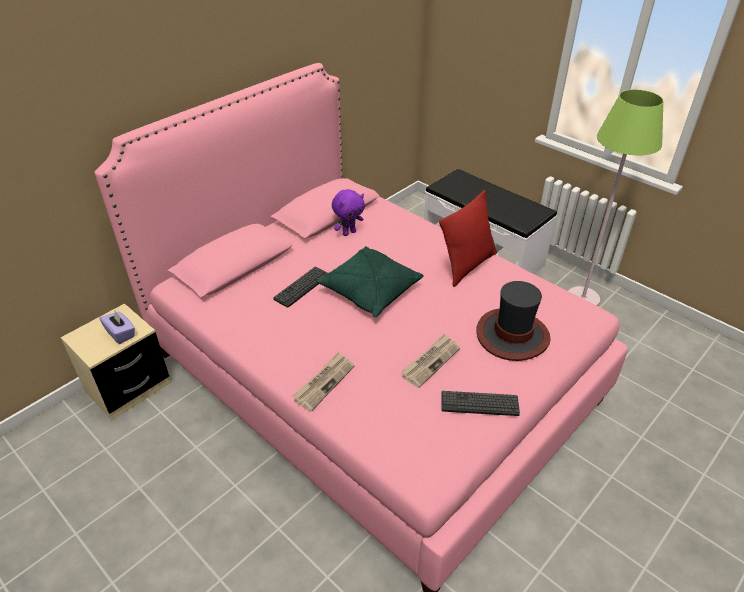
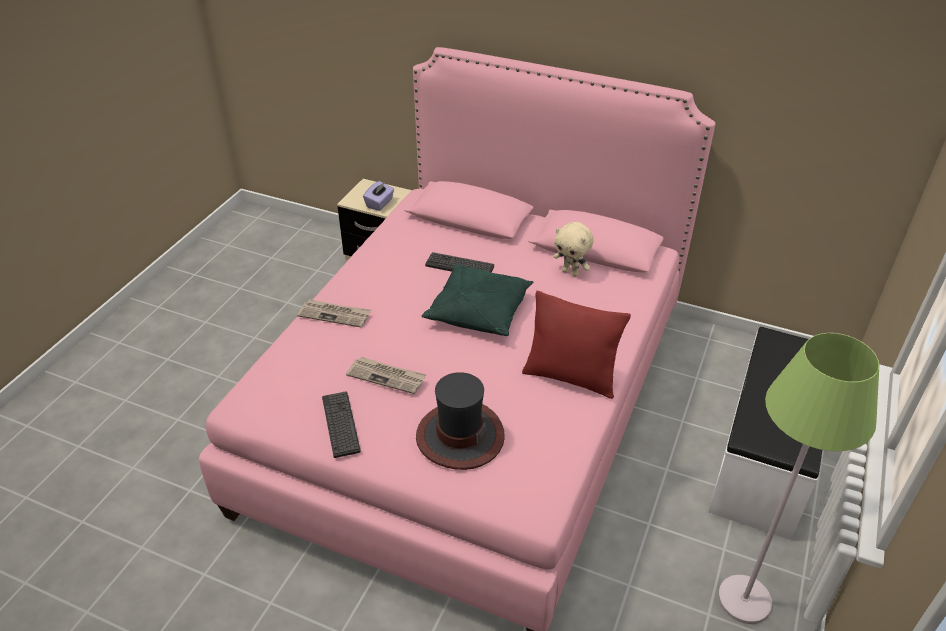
camera: 70 degrees right, 0 degrees up
purple plush toy [332,189,365,236] -> beige plush toy [553,222,593,277]

